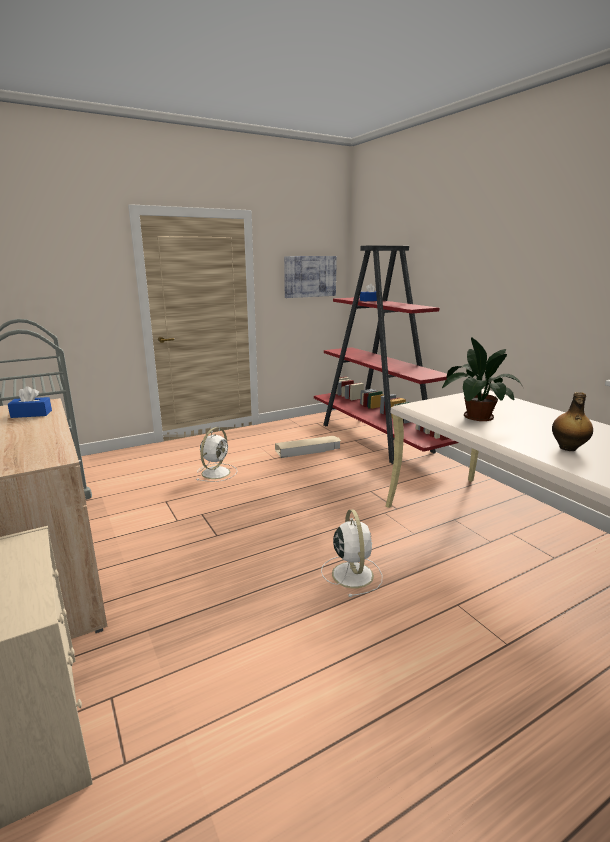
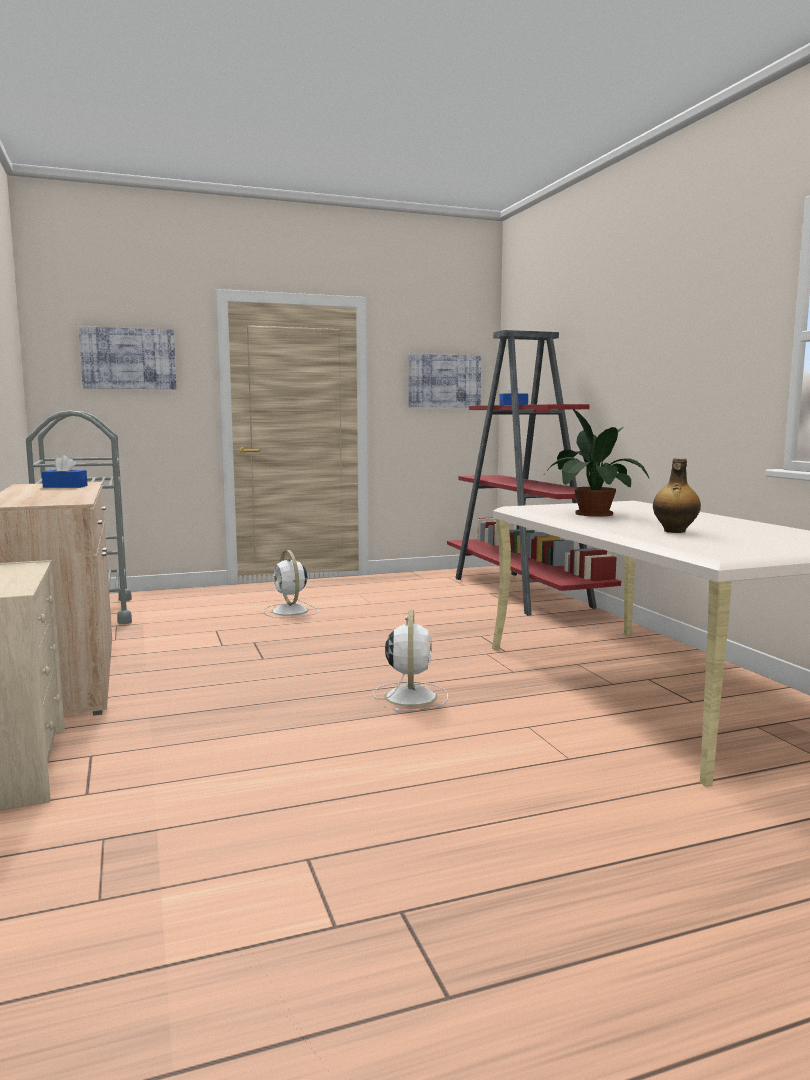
camera: 10 degrees right, 10 degrees down
white fan [196,427,237,482] -> white fan turned 120 degrees clockwise [264,550,319,618]
beige storage box [275,436,341,458] -> none
none -> picture [79,326,177,389]

